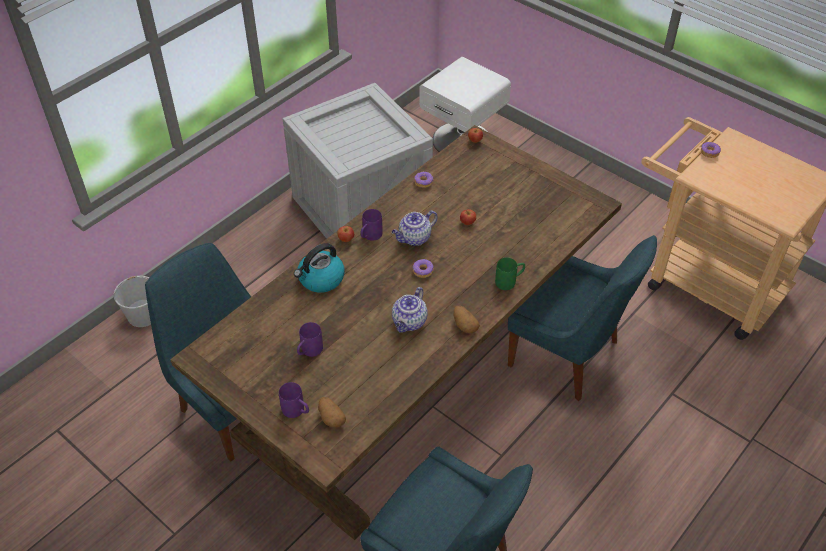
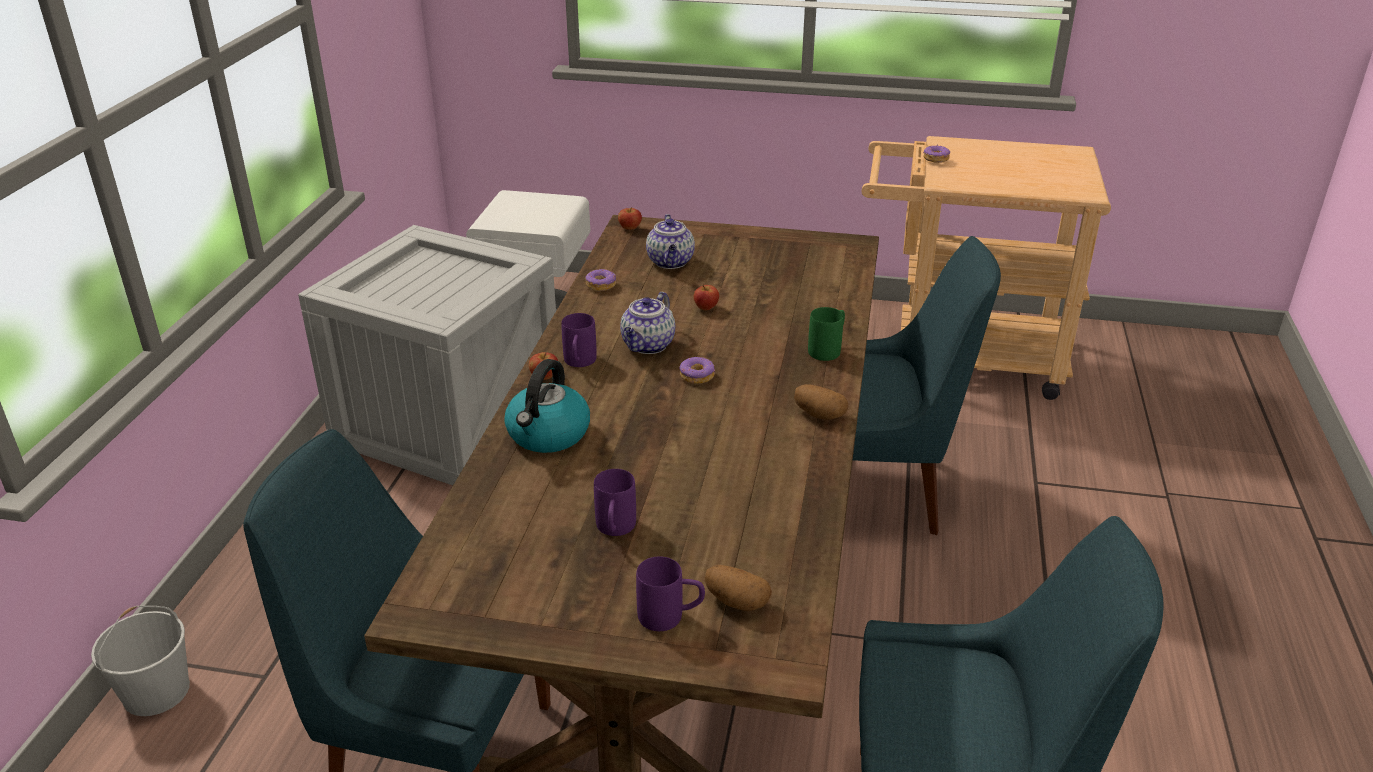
camera: 30 degrees left, 15 degrees down
teapot [392,287,428,333] -> teapot moved to [646,214,695,269]

